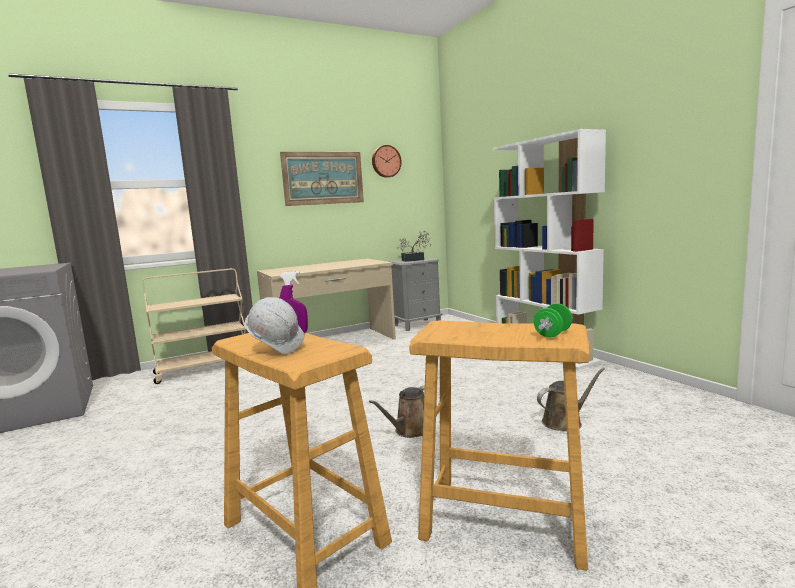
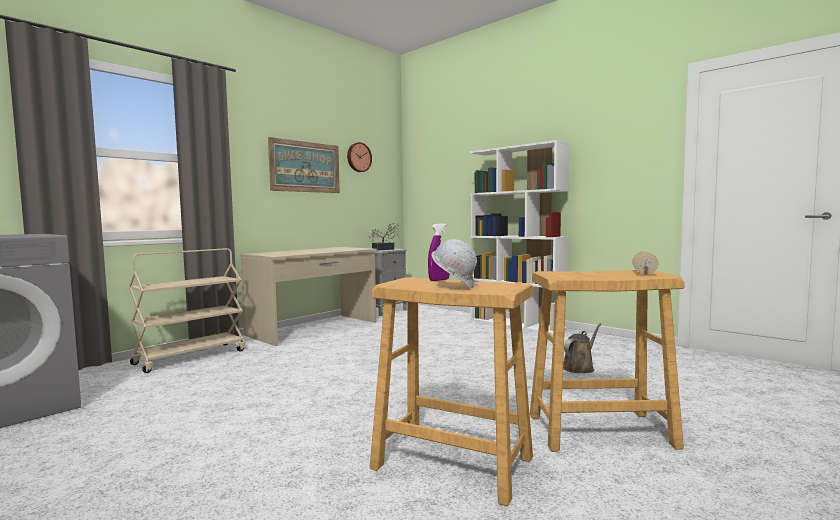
camera: 20 degrees left, 5 degrees down
brown watering can [369,386,425,438] -> none
green dumbbell [534,303,572,337] -> beige dumbbell [632,251,658,275]

